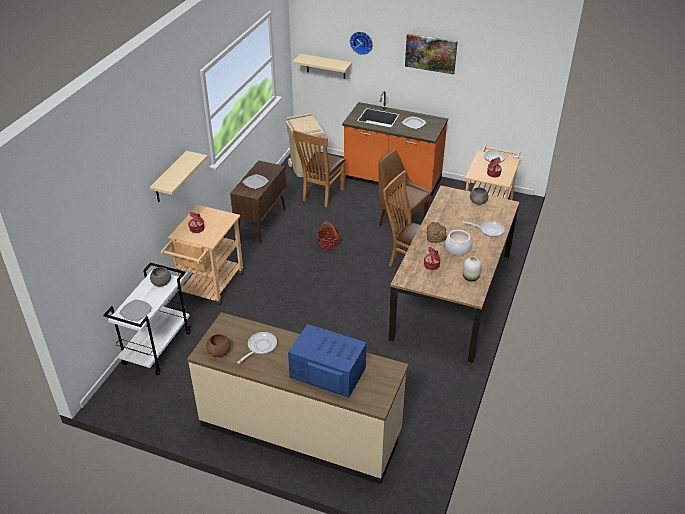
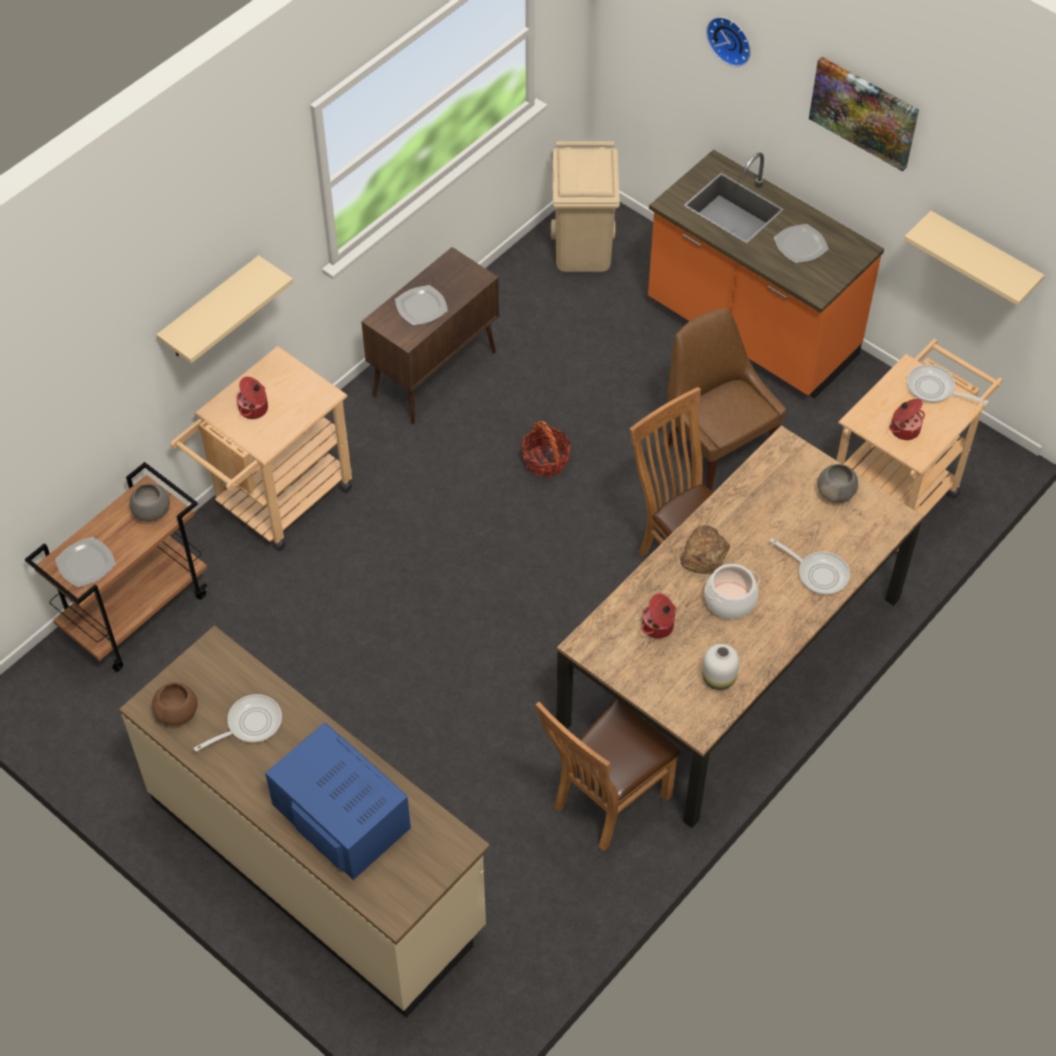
camera: 20 degrees right, 15 degrees up
white cart [103,263,191,375] -> brown cart [25,462,208,672]
brown chair [292,130,346,207] -> brown chair moved to [536,698,681,851]
beige shelf [293,54,352,79] -> beige shelf moved to [904,211,1045,306]

